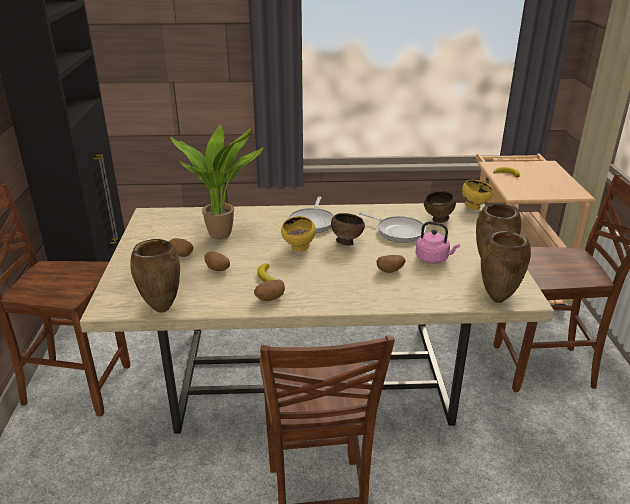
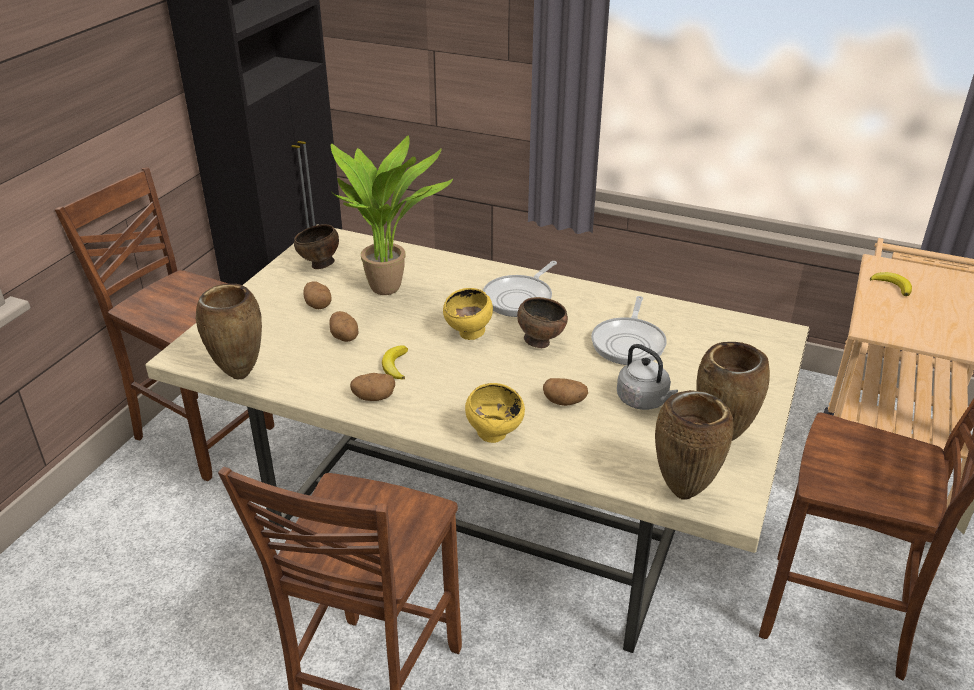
camera: 25 degrees right, 5 degrees up
frying pan [359,212,426,243] -> frying pan turned 45 degrees clockwise [591,296,667,365]
pink kettle [416,222,460,264] -> grey kettle [617,344,678,410]
brown bowl [424,191,456,223] -> brown bowl moved to [294,224,339,269]
yellow bowl [462,179,493,210] -> yellow bowl moved to [465,383,525,443]

